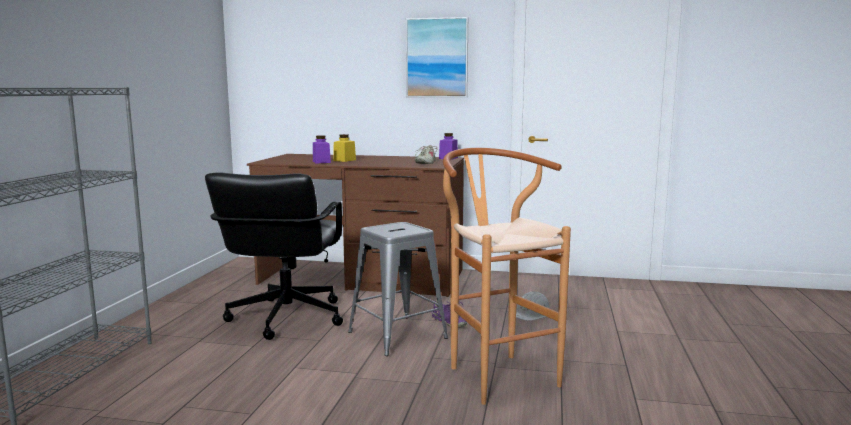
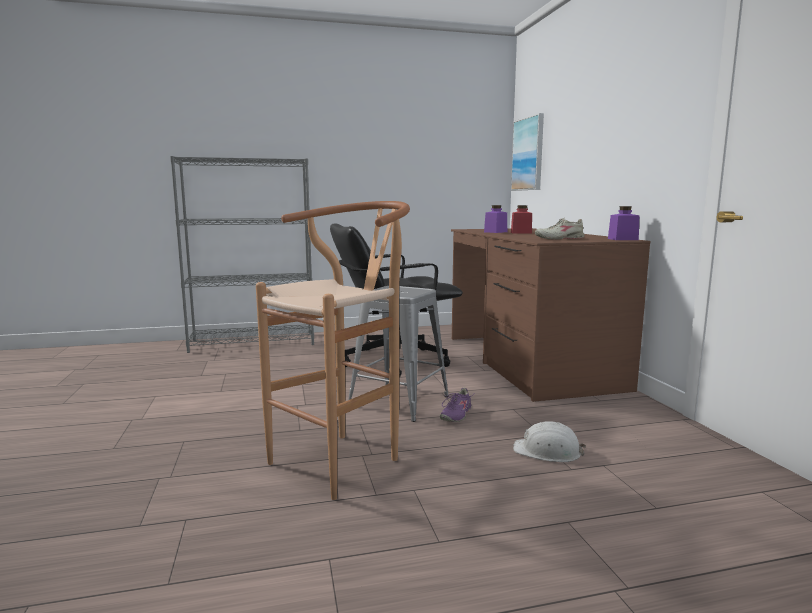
camera: 65 degrees right, 0 degrees up
yellow jar [333,134,356,162] -> red jar [511,205,532,234]
picture [406,17,468,97] -> picture moved to [511,113,544,191]

